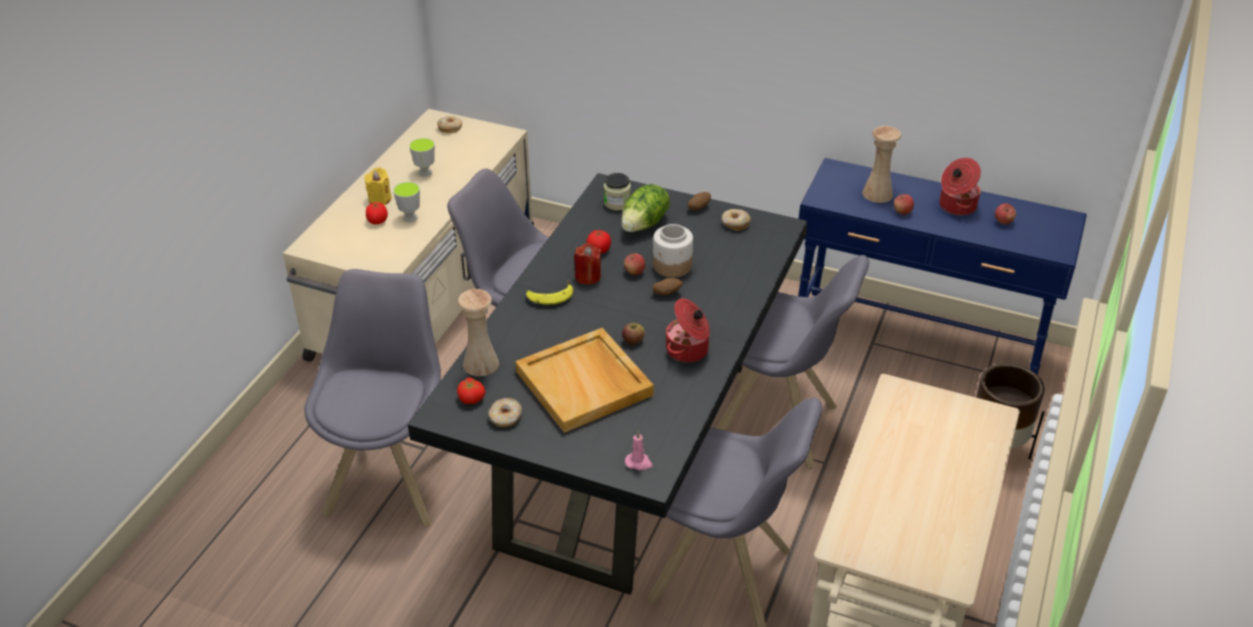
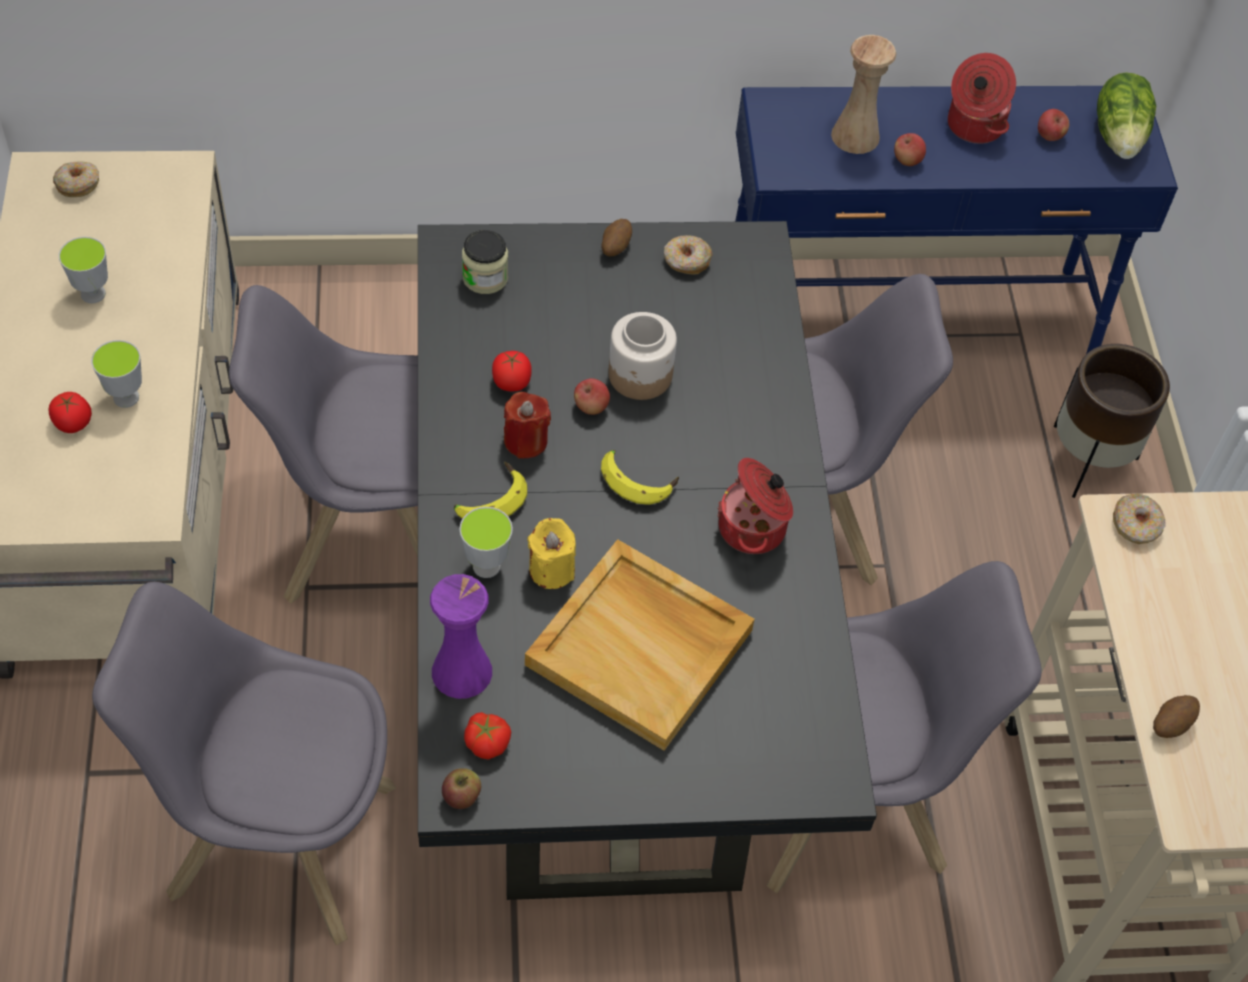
camera: 30 degrees left, 15 degrees up
grey chair [304,269,441,527] -> grey chair turned 60 degrees counterclockwise [92,582,396,945]
yellow candle [364,168,392,205] -> yellow candle moved to [527,518,576,589]
beige vase [458,289,499,376] -> purple vase [430,574,492,699]
donut [488,398,522,427] -> donut moved to [1113,494,1165,544]
lettuce [621,184,670,232] -> lettuce moved to [1097,72,1156,159]
apple [622,323,645,345] -> apple moved to [442,768,481,809]
pink candle [625,431,652,470] -> none
potato [653,278,682,295] -> potato moved to [1153,695,1200,738]
none -> cup [459,507,513,578]
none -> banana [601,450,679,505]

